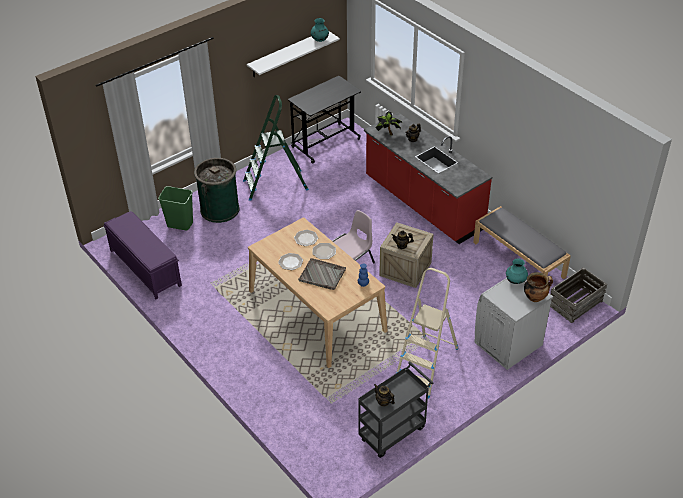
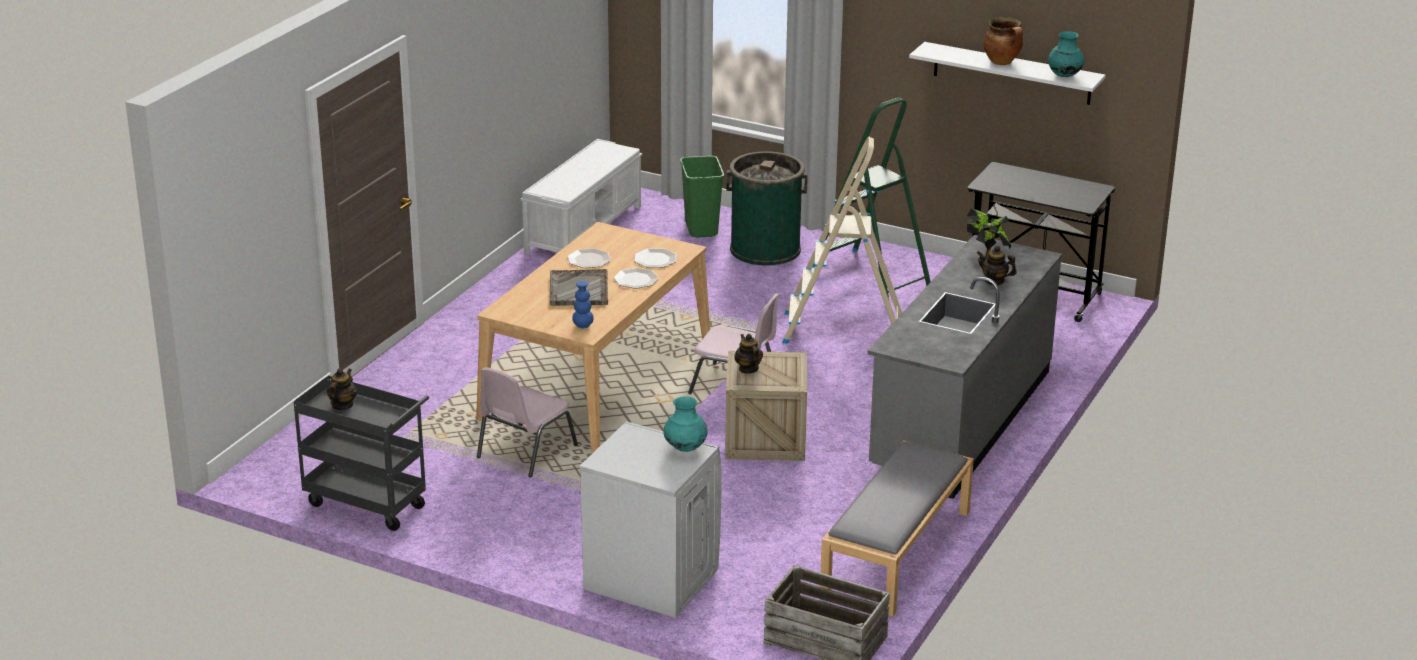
camera: 65 degrees right, 15 degrees down
purple bench [103,211,182,300] -> white bench [520,139,642,255]
red counter [364,112,492,244] -> grey counter [867,235,1062,499]
beige step ladder [396,268,458,399] -> beige step ladder moved to [782,137,902,343]
cooking pot [524,272,553,302] -> cooking pot moved to [983,17,1023,65]
none -> pink chair [477,367,578,477]

